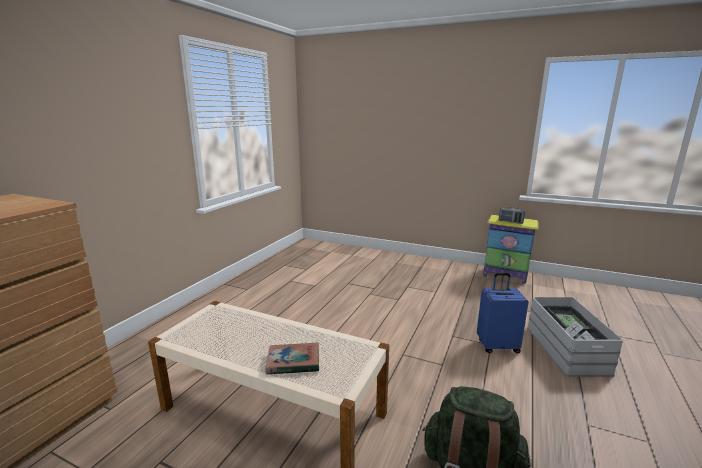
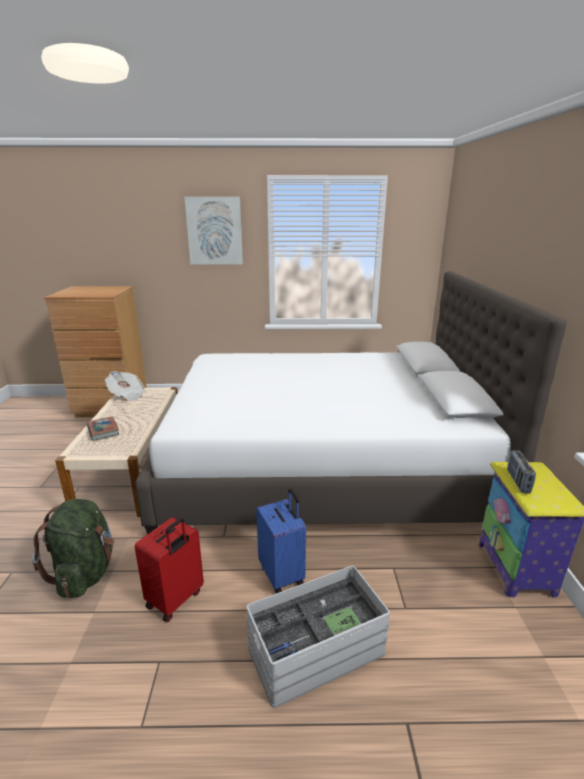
camera: 65 degrees right, 5 degrees up
none -> newspaper [105,371,147,402]
none -> white bed [135,271,567,535]
none -> red suitcase [135,517,204,622]
none -> picture [185,197,243,264]

